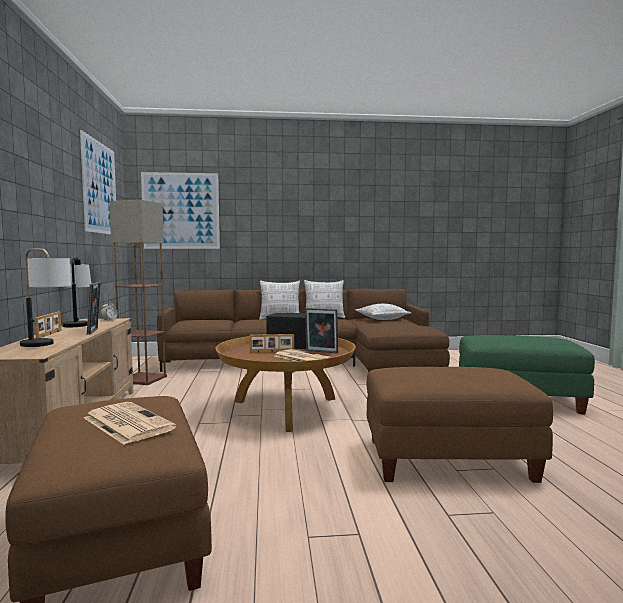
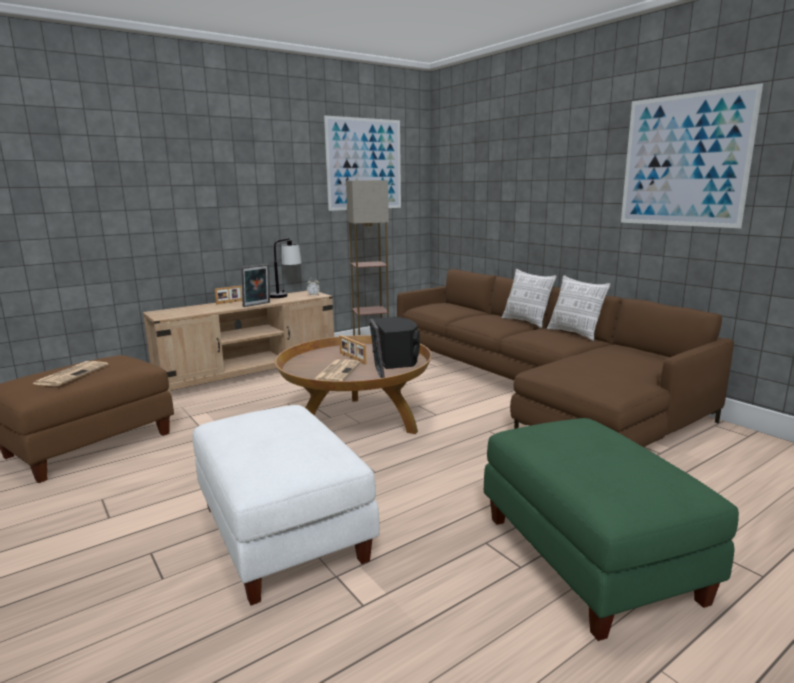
camera: 60 degrees right, 10 degrees up
table lamp [20,248,71,347] -> none
picture [141,172,220,249] -> picture moved to [621,83,763,228]
pillow [355,304,411,320] -> none
brown ottoman [367,367,553,483] -> white ottoman [193,405,380,606]

